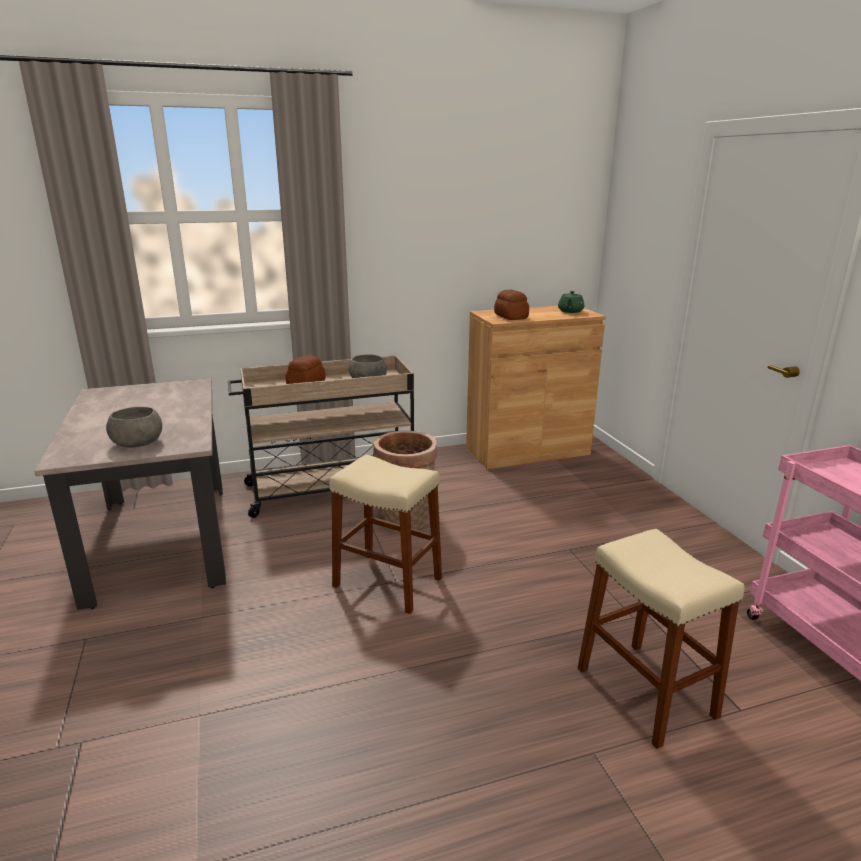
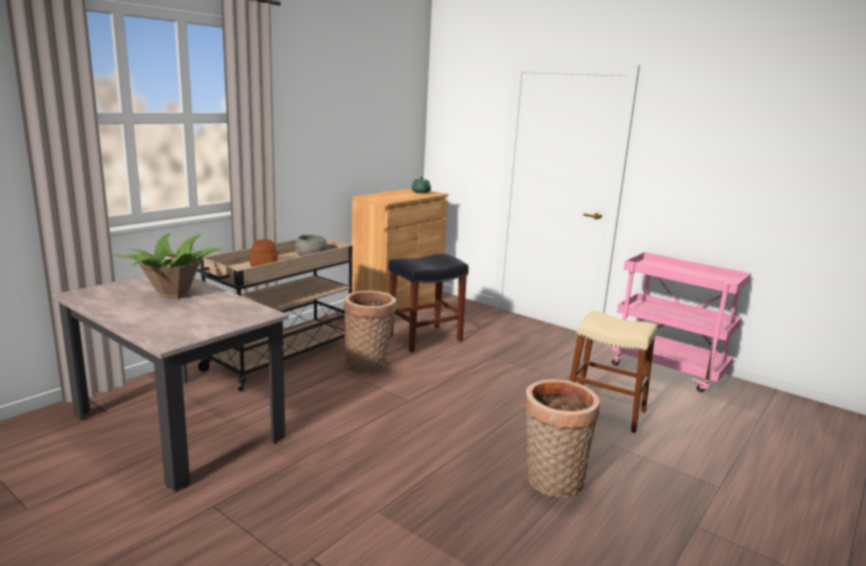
camera: 35 degrees left, 5 degrees down
grey bowl [106,407,162,448] -> none
beige stool [329,454,442,614] -> none
bread [494,290,529,320] -> none
none -> potted plant [114,233,222,300]
none -> black stool [388,253,469,352]
none -> basket [524,379,600,497]

